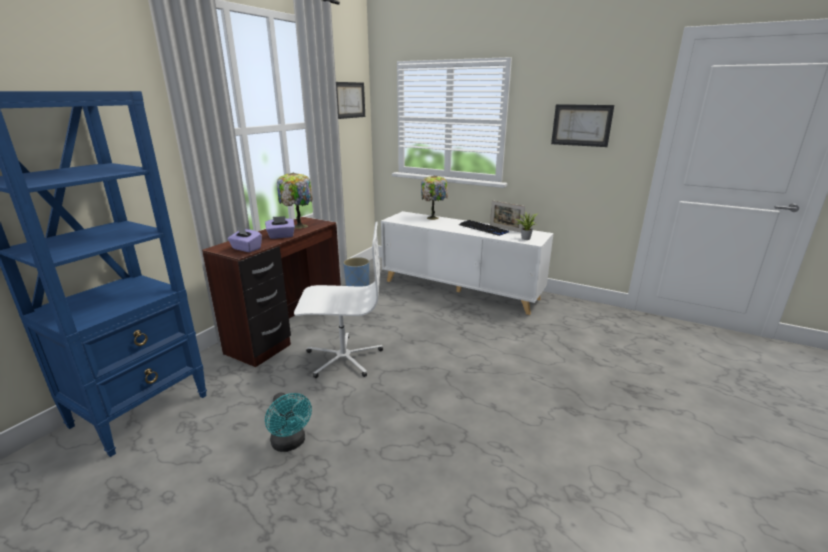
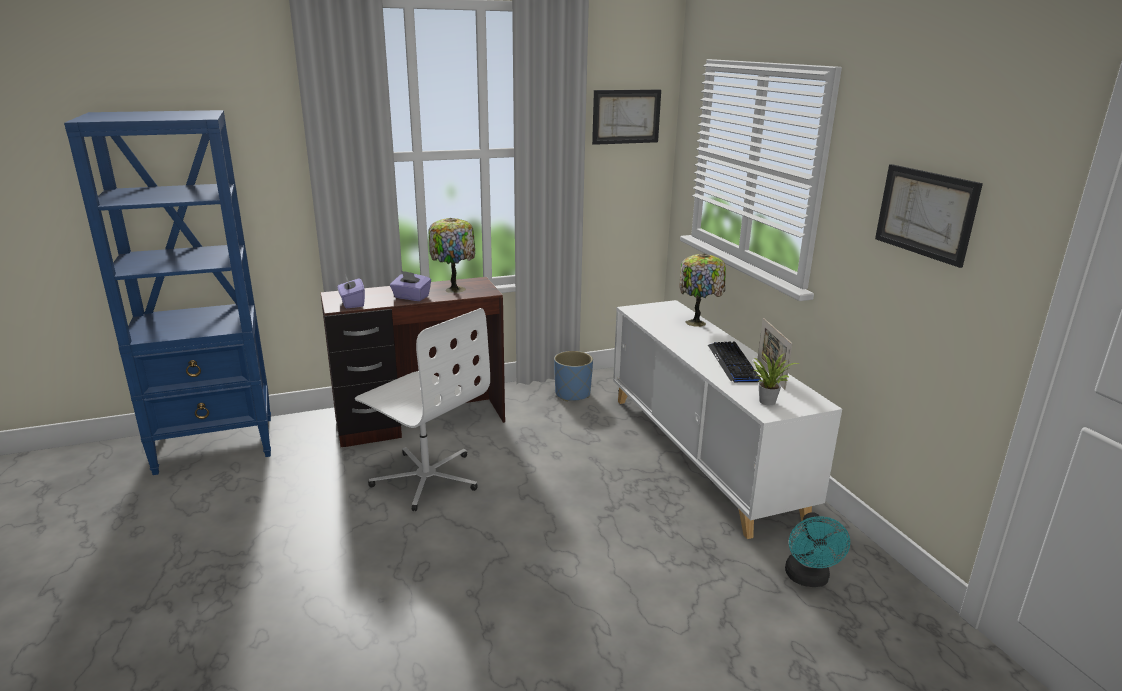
camera: 40 degrees right, 0 degrees up
turquoise fan [265,393,312,452] -> turquoise fan moved to [785,512,850,587]

